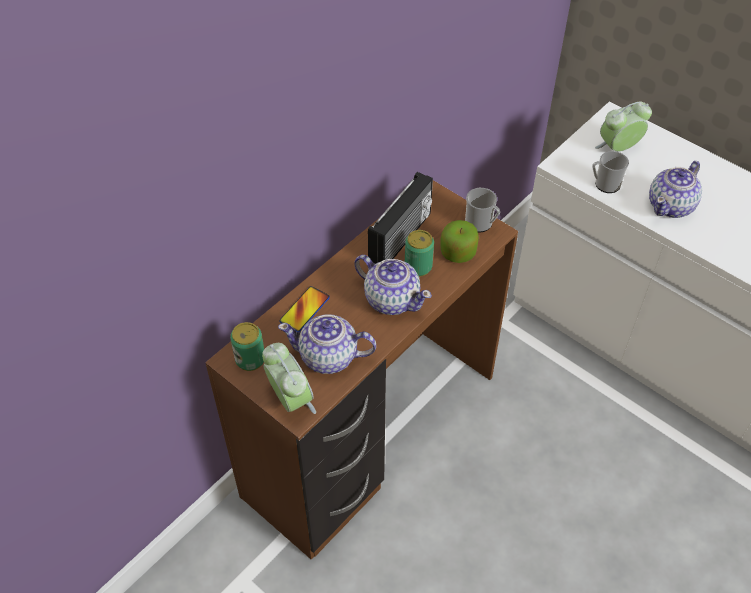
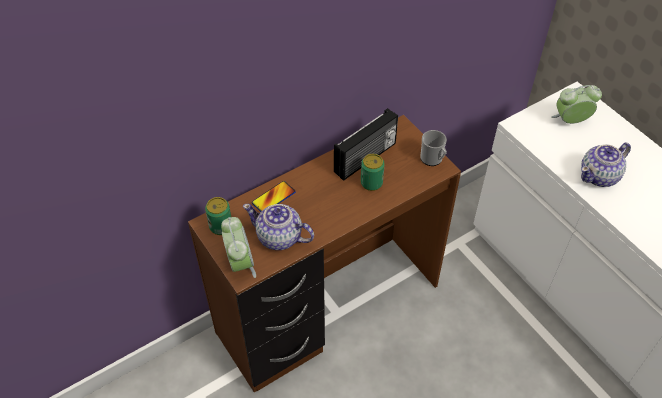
camera: 15 degrees right, 0 degrees up
teapot [354,255,432,315] -> none
apple [440,220,479,263] -> none
mug [592,151,629,193] -> none

